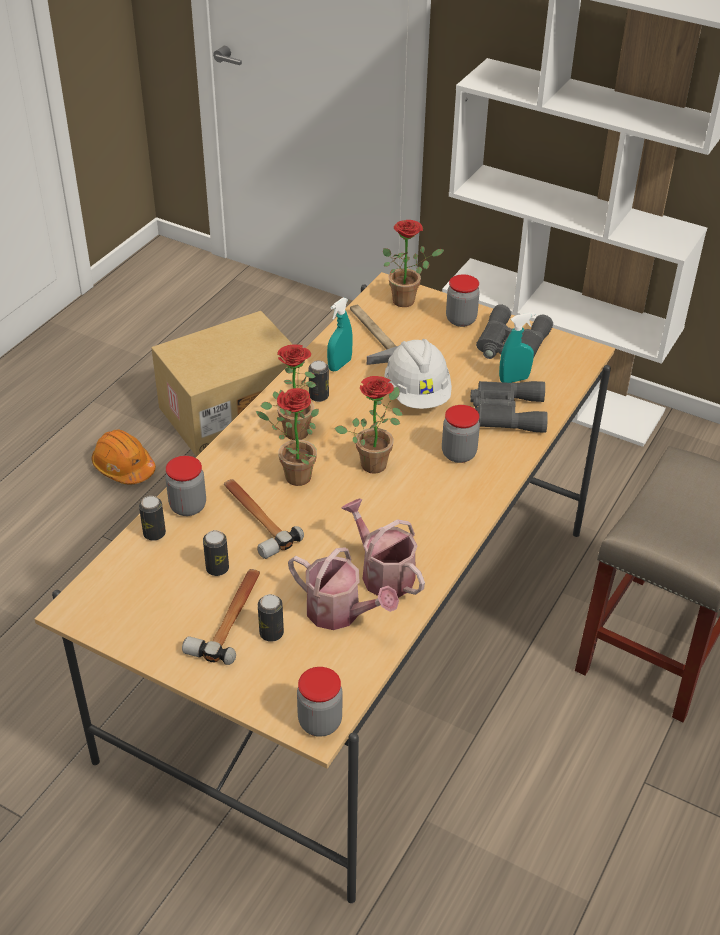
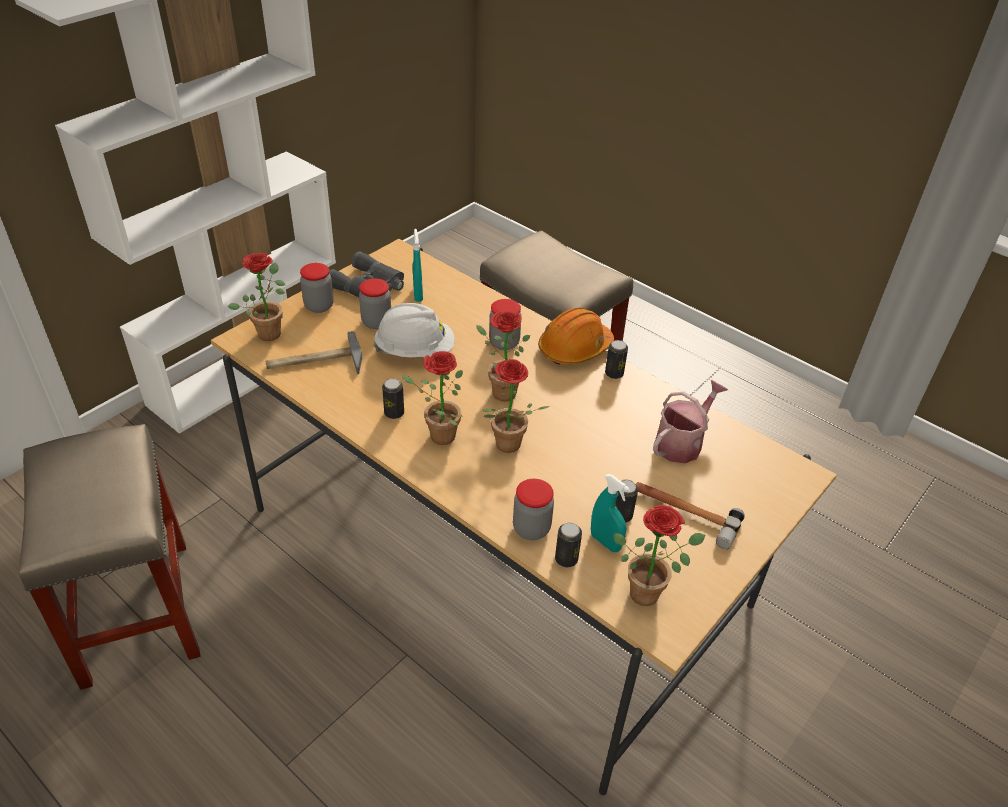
camera: 80 degrees left, 0 degrees up
orange hard hat [92,430,156,484] -> orange hard hat moved to [538,308,614,365]
cardboard box [151,311,293,457] -> beige stool [19,424,201,690]
hammer [224,479,304,559] -> none
can [258,594,284,642] -> can moved to [605,340,628,379]
jar [297,667,342,737] -> jar moved to [359,278,391,329]
turquoise spray bottle [327,298,353,371] -> turquoise spray bottle moved to [591,474,630,552]
watering can [341,498,425,598] -> none
grey binoculars [470,381,548,433] -> none
none -> potted plant [613,505,705,606]

